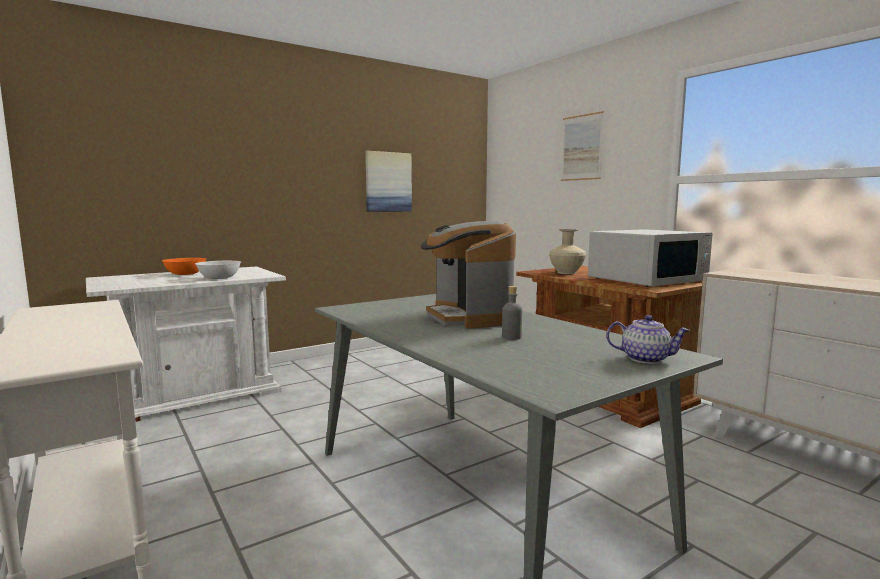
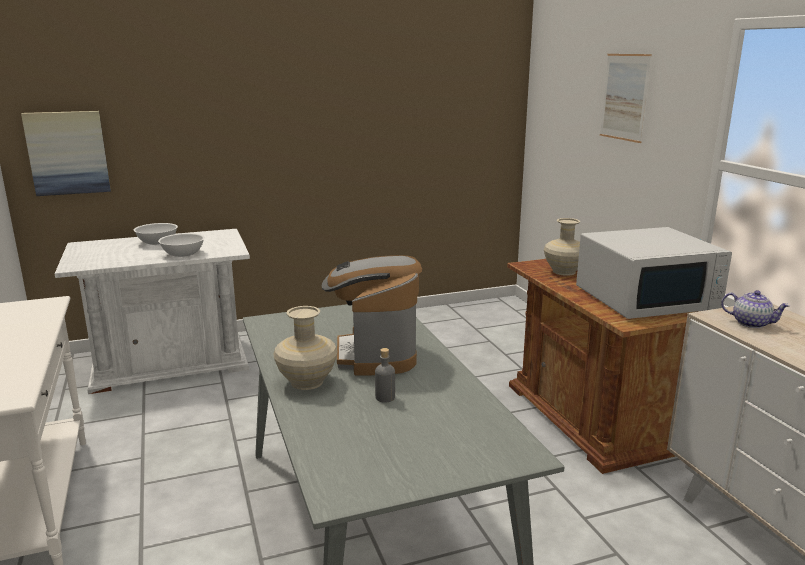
camera: 15 degrees right, 10 degrees up
orange bowl [162,258,206,275] -> white bowl [134,223,178,245]
picture [365,151,412,212] -> picture moved to [21,111,111,196]
teapot [606,315,690,364] -> teapot moved to [721,290,790,328]
none -> beige vase [274,306,338,390]

